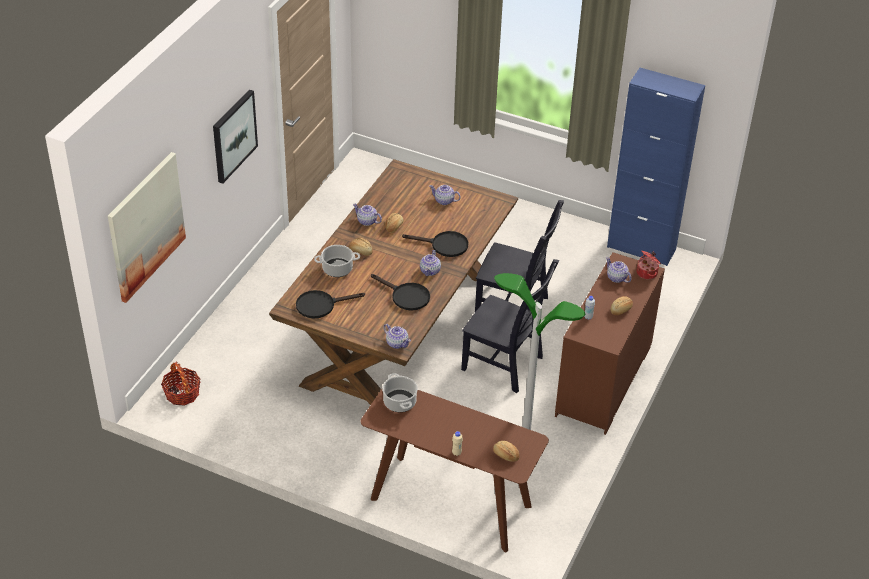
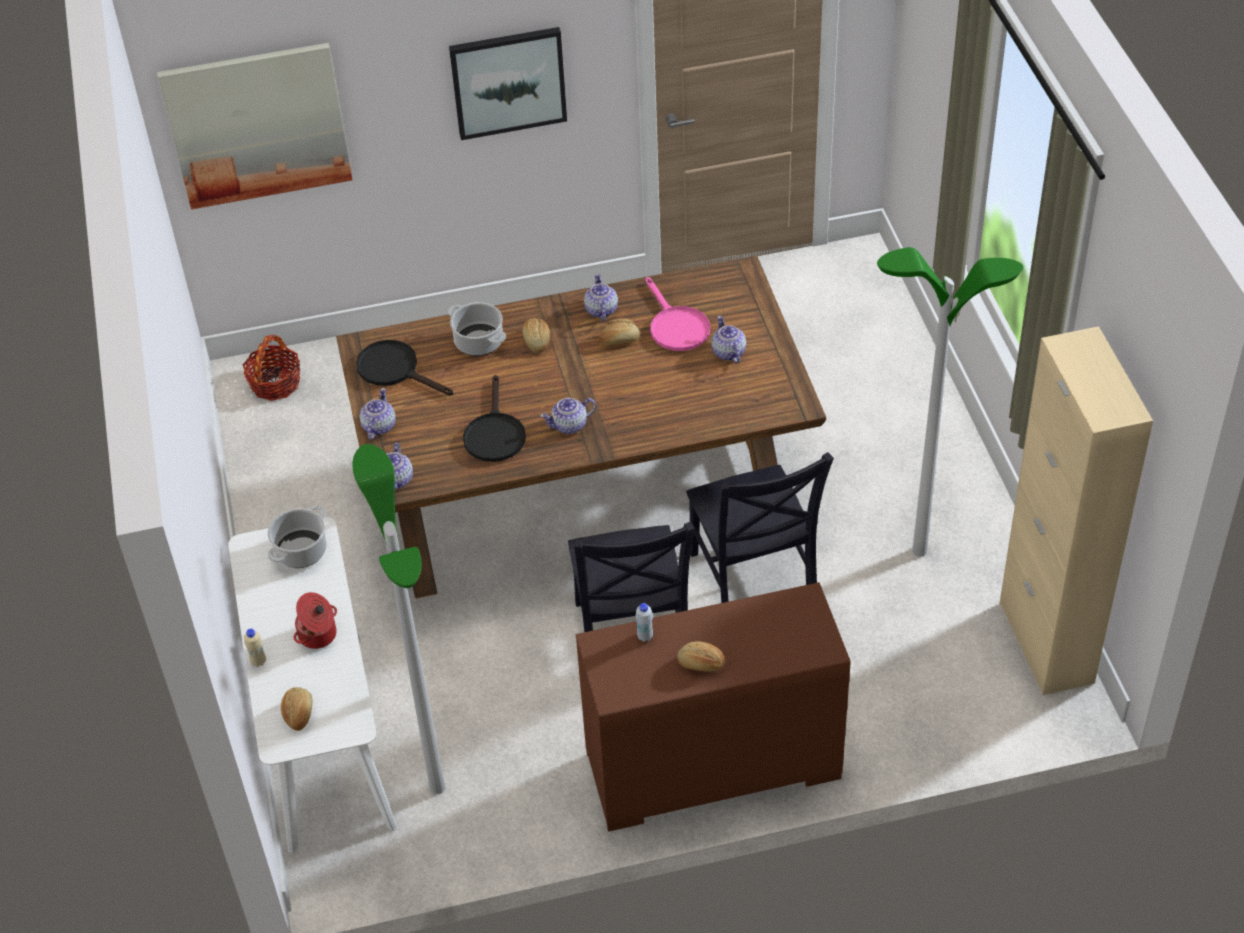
camera: 55 degrees right, 5 degrees up
brown console table [361,389,549,552] -> white console table [228,517,397,853]
black frying pan [402,231,468,257] -> none
teapot [606,257,632,283] -> teapot moved to [359,388,396,440]
blue cabinet [607,68,705,266] -> beige cabinet [1000,326,1153,695]
cooking pot [637,250,661,280] -> cooking pot moved to [293,592,337,649]
none -> pink frying pan [645,277,710,351]
none -> floor lamp [877,247,1023,557]

